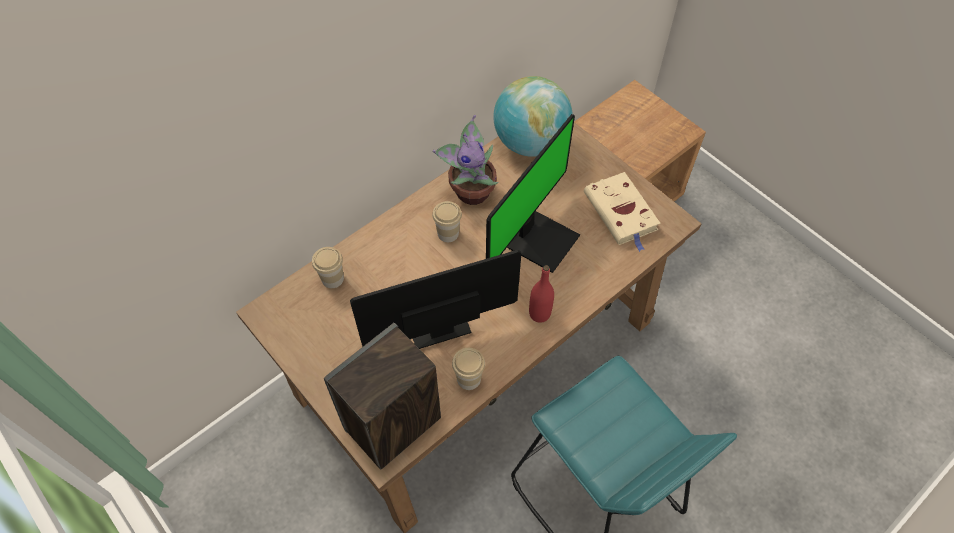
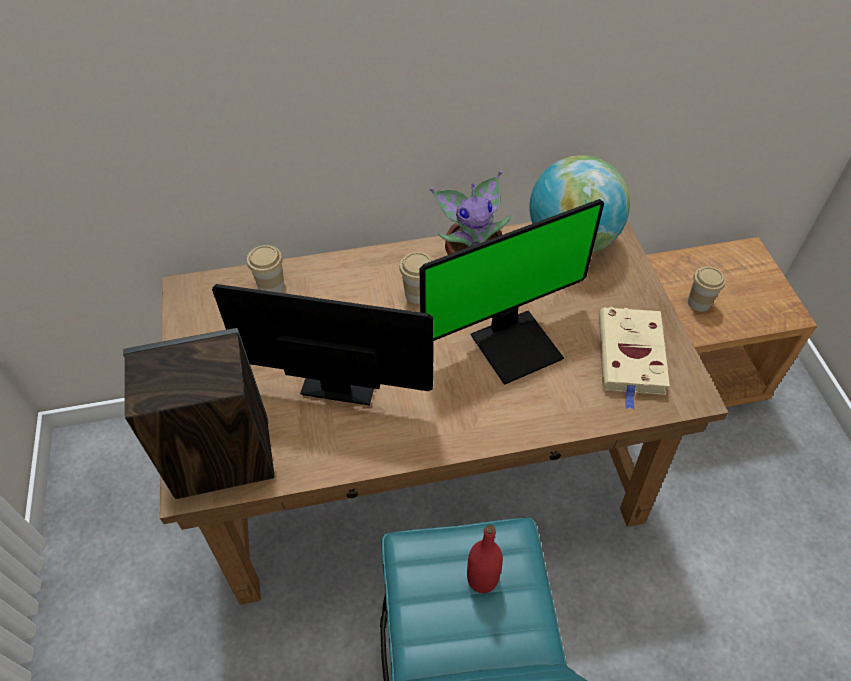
camera: 30 degrees right, 5 degrees down
cup [452,348,485,390] -> cup moved to [688,267,726,312]
red bottle [529,265,554,323] -> red bottle moved to [467,525,503,593]

